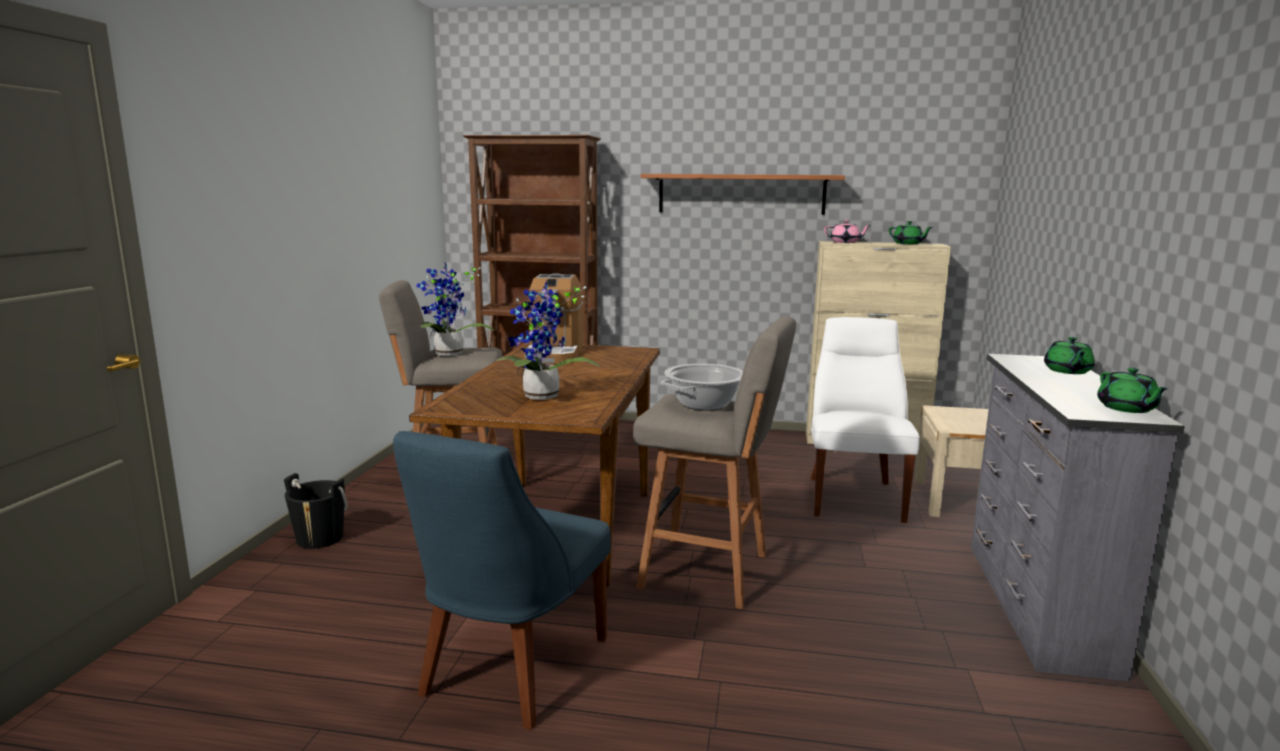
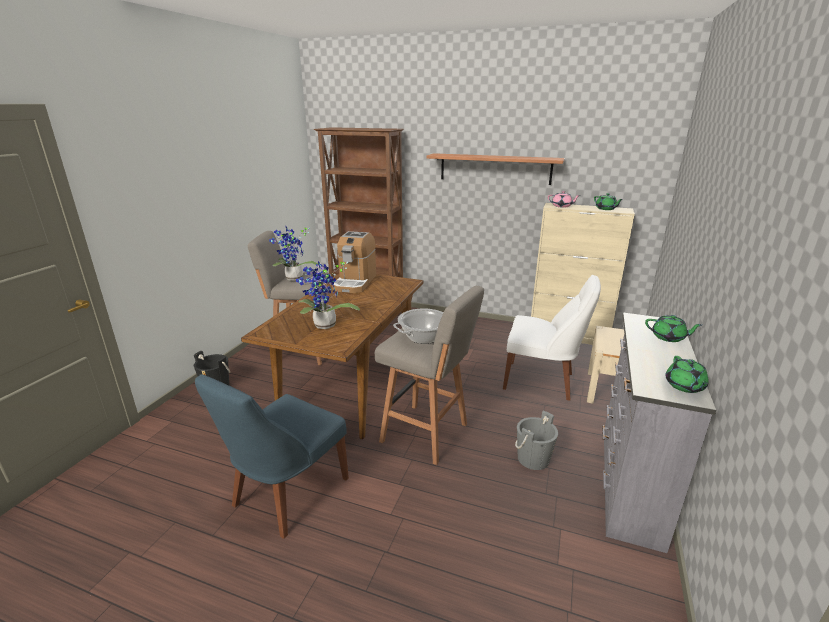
camera: 10 degrees right, 10 degrees up
white chair [811,317,920,523] -> white chair turned 90 degrees clockwise [503,275,601,401]
green teapot [1044,337,1095,374] -> green teapot turned 90 degrees counterclockwise [645,315,702,342]
none -> grey bucket [515,411,558,470]

